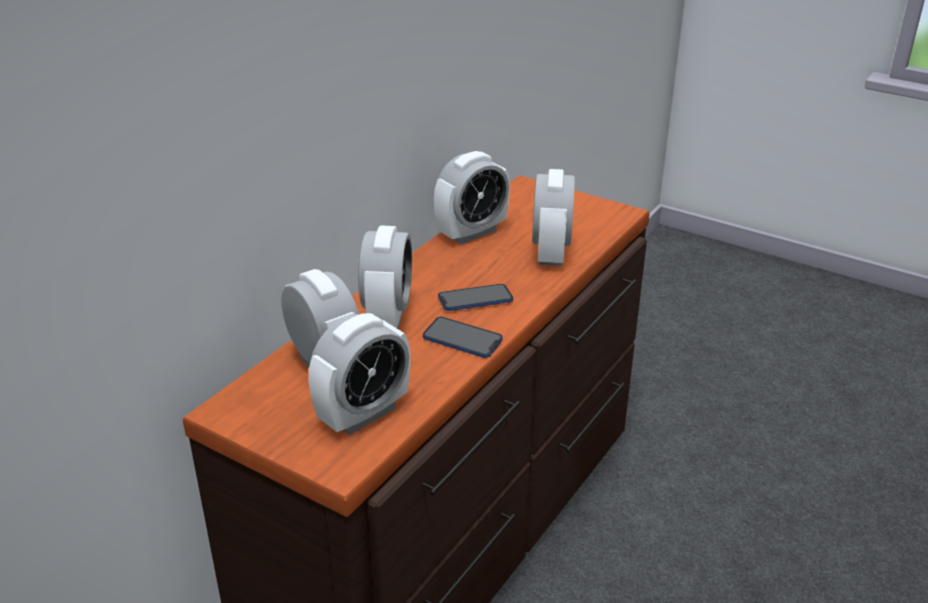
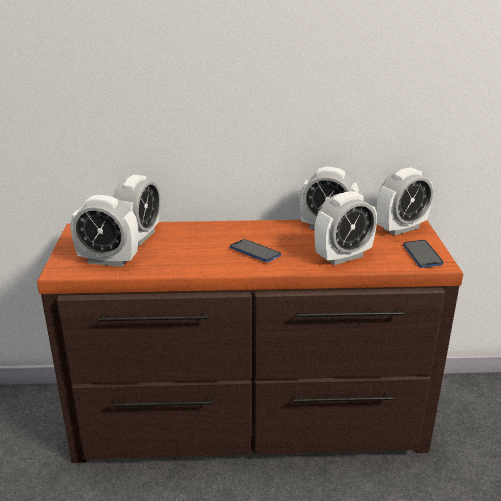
camera: 55 degrees right, 5 degrees down
alarm clock [358,225,412,329] -> alarm clock moved to [377,167,433,236]
phone [423,317,503,358] -> phone moved to [403,240,443,268]

